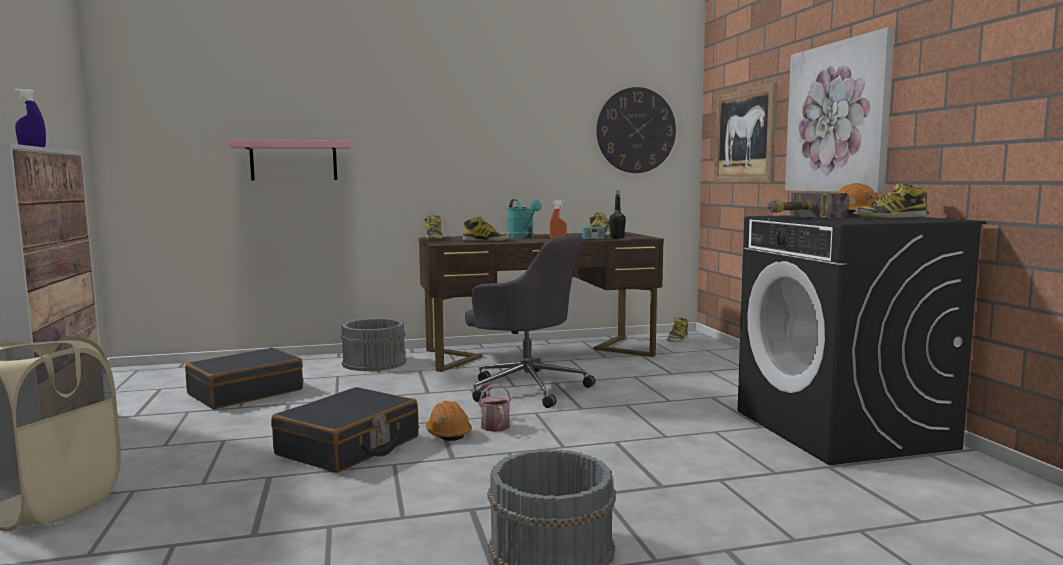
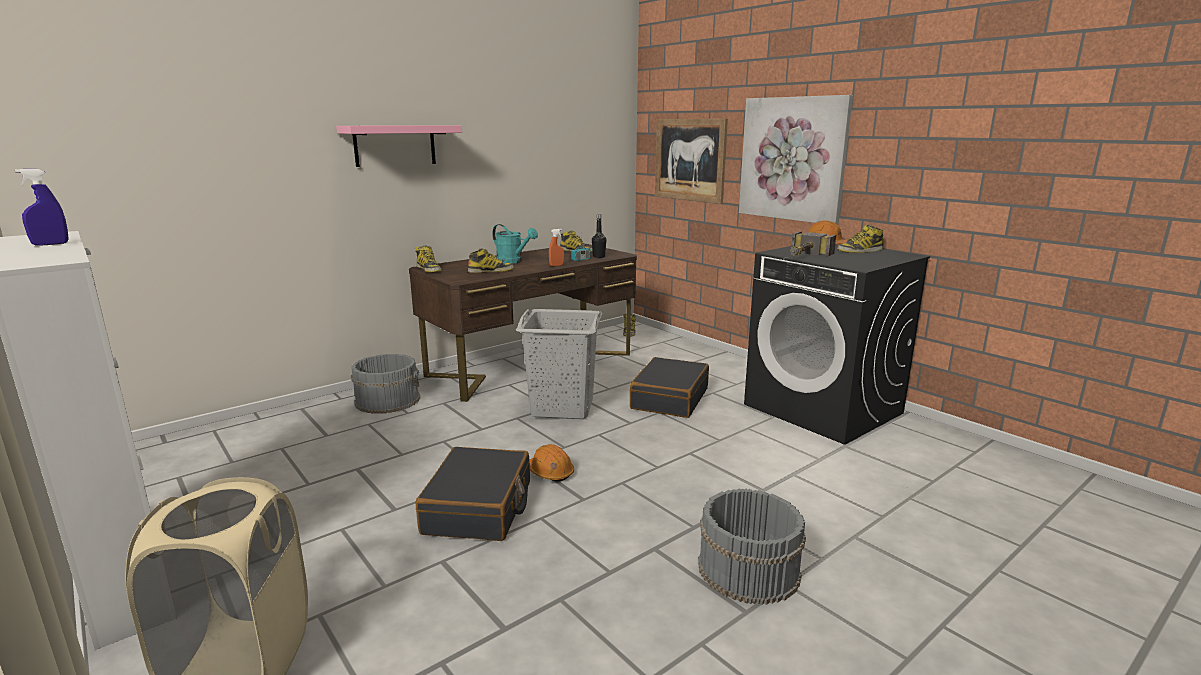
camera: 25 degrees left, 10 degrees up
black suitcase [185,348,303,409] -> black suitcase moved to [630,357,709,418]
pink shelf [228,139,351,181] -> pink shelf moved to [336,125,462,167]
grey office chair [465,234,595,408] -> grey laundry basket [516,309,602,419]
watering can [479,384,511,432] -> none
wall clock [596,87,676,173] -> none

